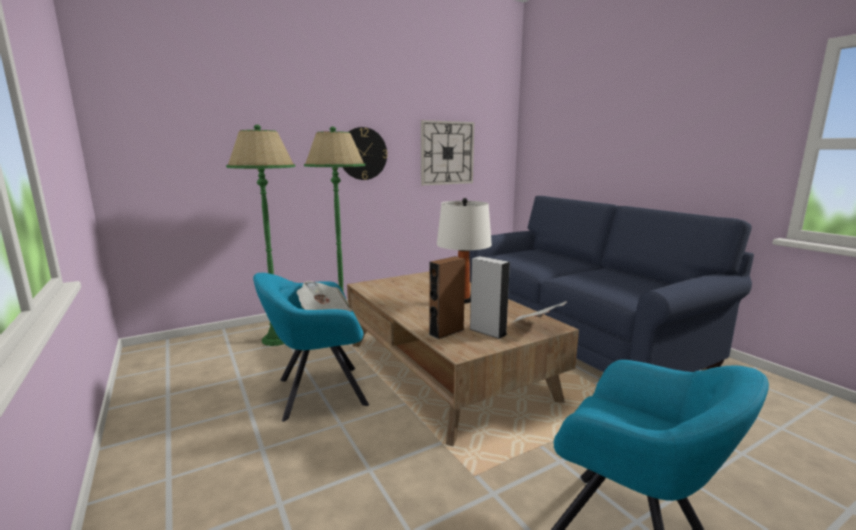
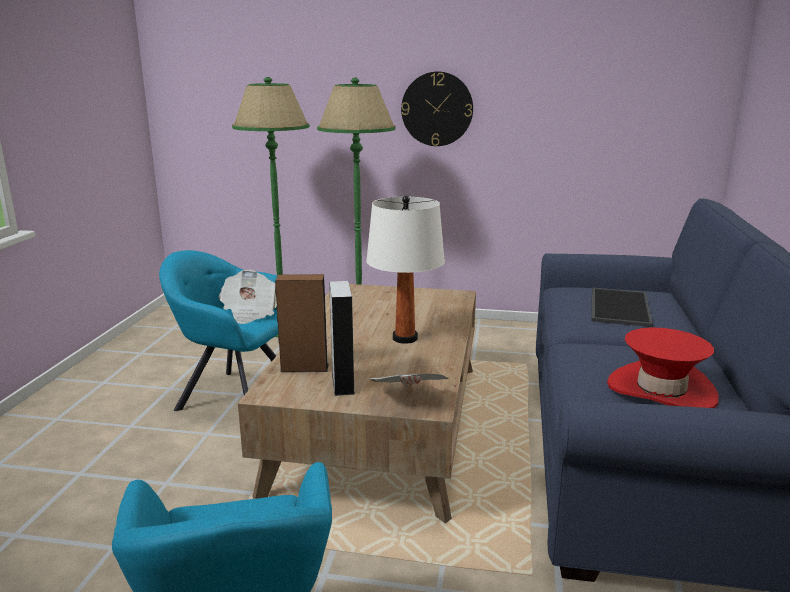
camera: 40 degrees right, 5 degrees up
wall clock [421,120,474,185] -> none
none -> tray [591,288,653,327]
none -> red hat [607,327,719,408]

